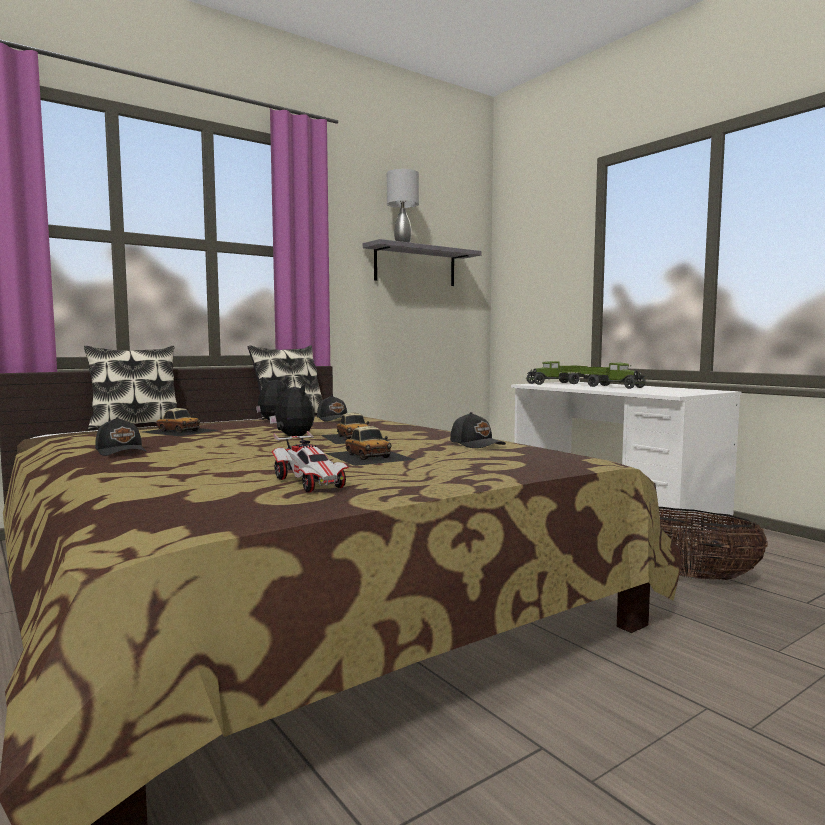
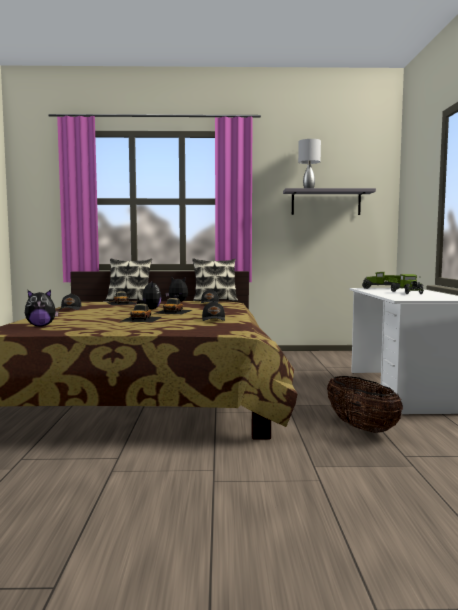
camera: 35 degrees right, 0 degrees up
toy car [272,431,348,493] -> none
none -> plush toy [25,290,59,327]

